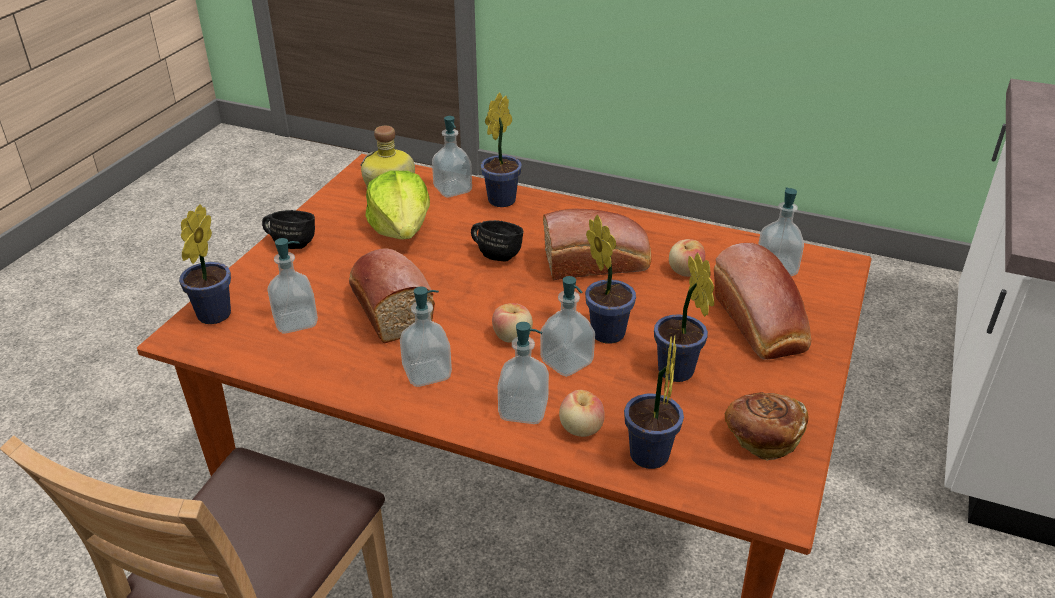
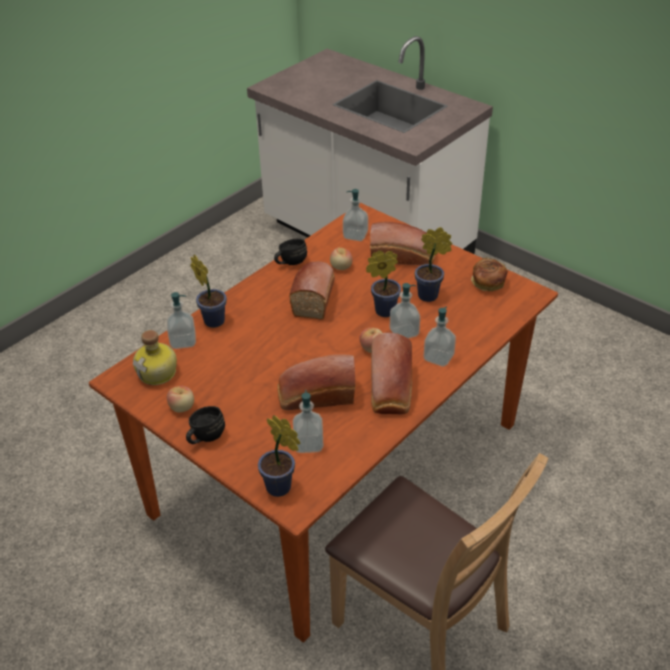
camera: 70 degrees left, 5 degrees up
lettuce [366,170,430,239] -> none
soap dispenser [400,286,452,387] -> bread [371,333,412,414]
black mug [471,220,524,262] -> black mug moved to [274,239,307,265]
apple [559,390,605,437] -> apple moved to [167,386,194,413]
potted plant [624,335,684,469] -> none

